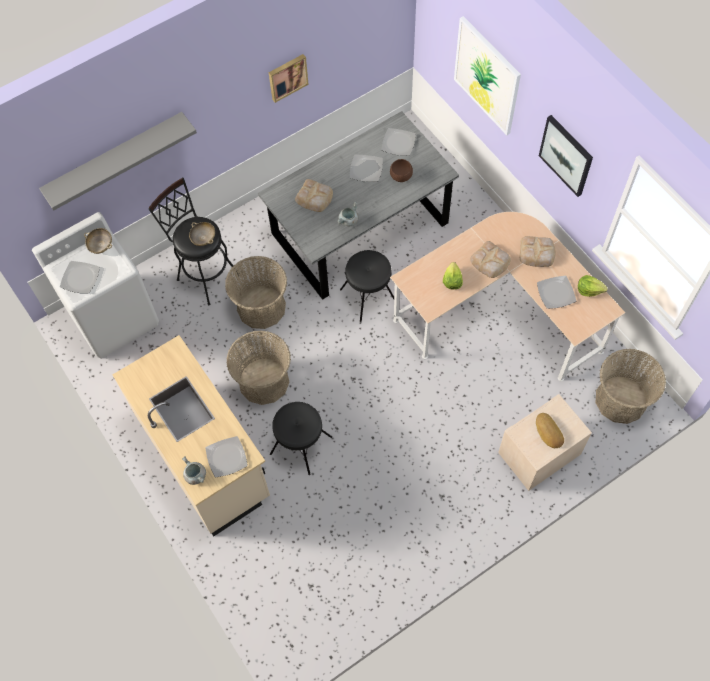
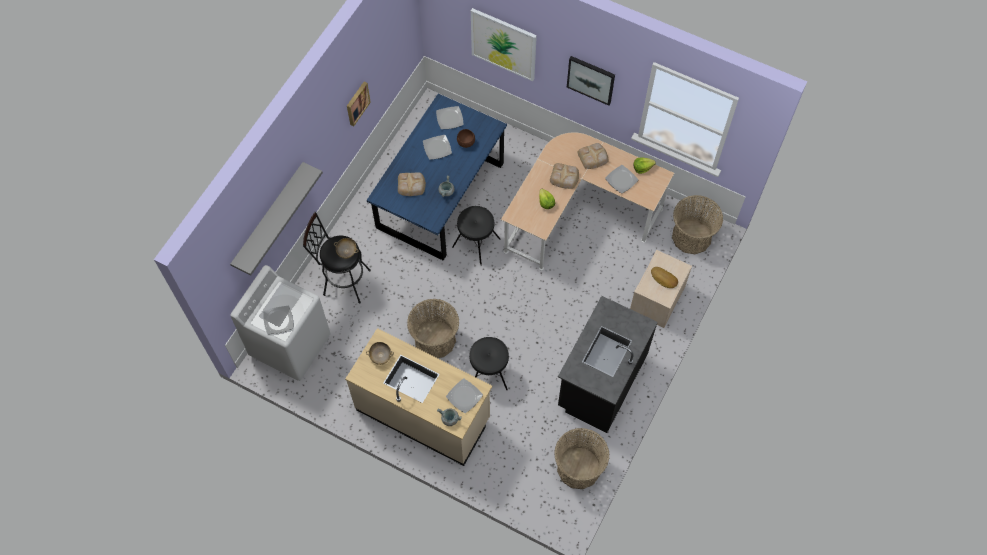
camera: 30 degrees left, 0 degrees up
beige bowl [84,228,112,254] -> beige bowl moved to [366,342,394,365]
basket [225,256,287,329] -> basket moved to [554,428,609,489]
grey dining table [258,111,459,300] -> blue dining table [367,94,507,261]
none -> black counter [558,296,658,433]

